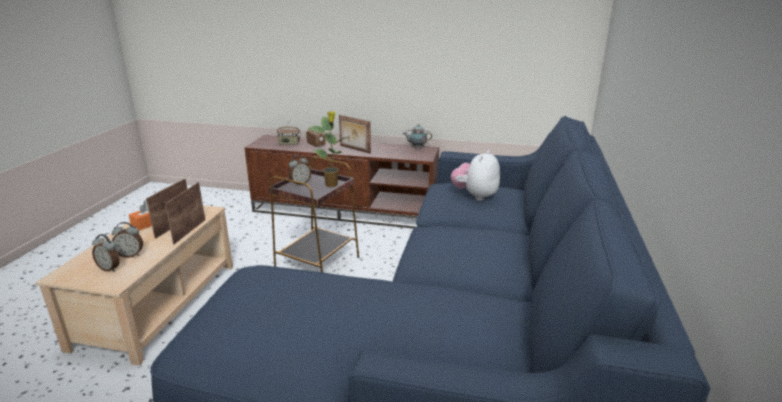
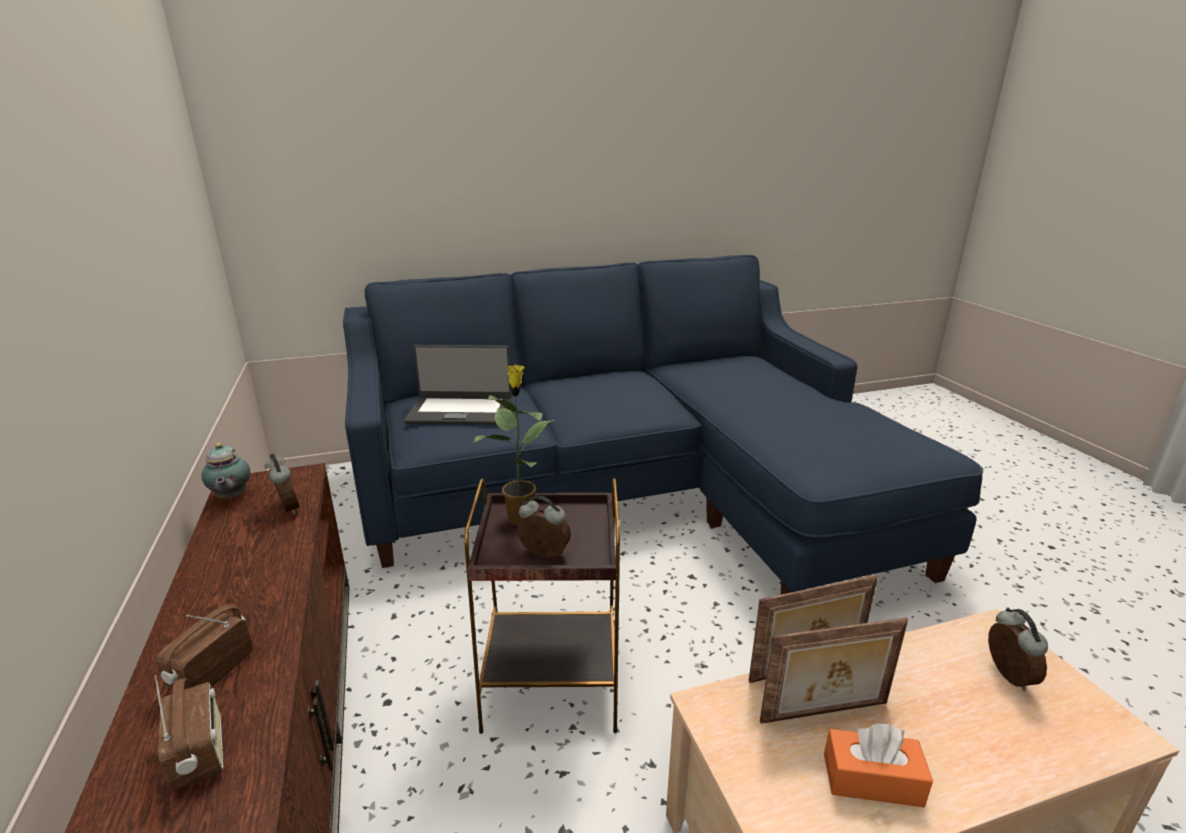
camera: 120 degrees left, 0 degrees up
alarm clock [112,222,143,258] -> alarm clock moved to [265,453,300,514]
picture frame [339,115,371,154] -> none
plush toy [451,150,500,201] -> laptop [404,345,512,425]

